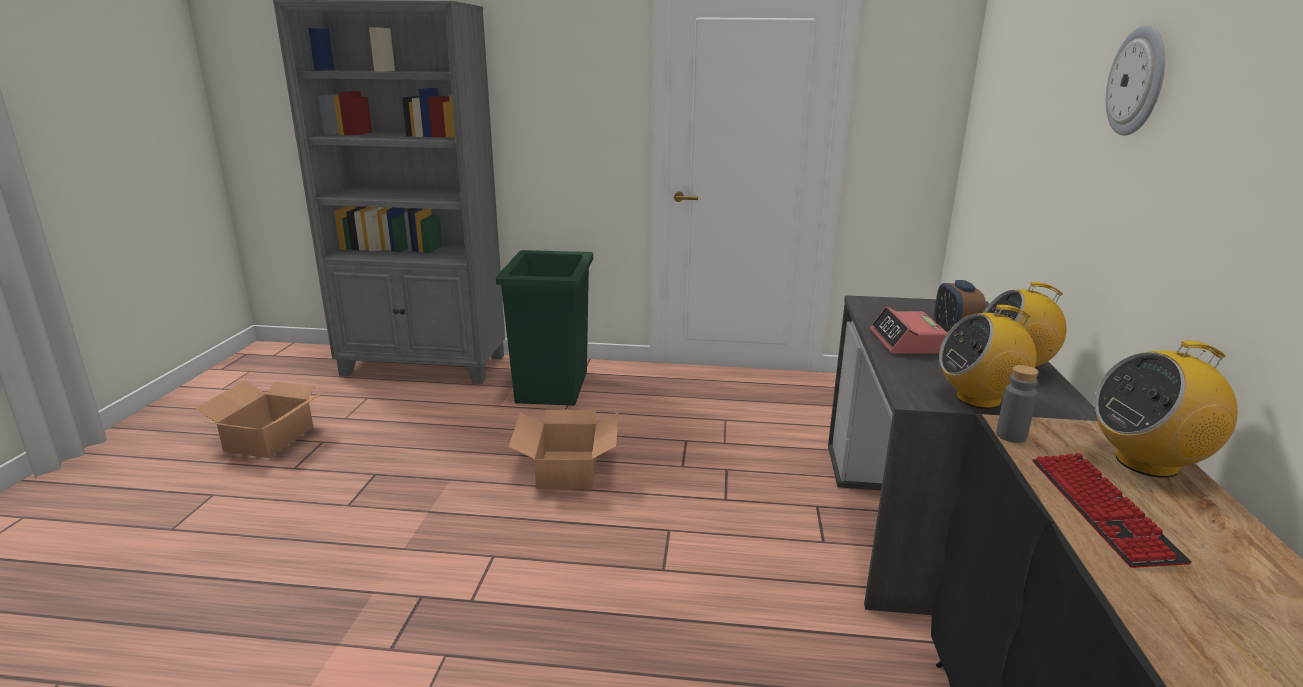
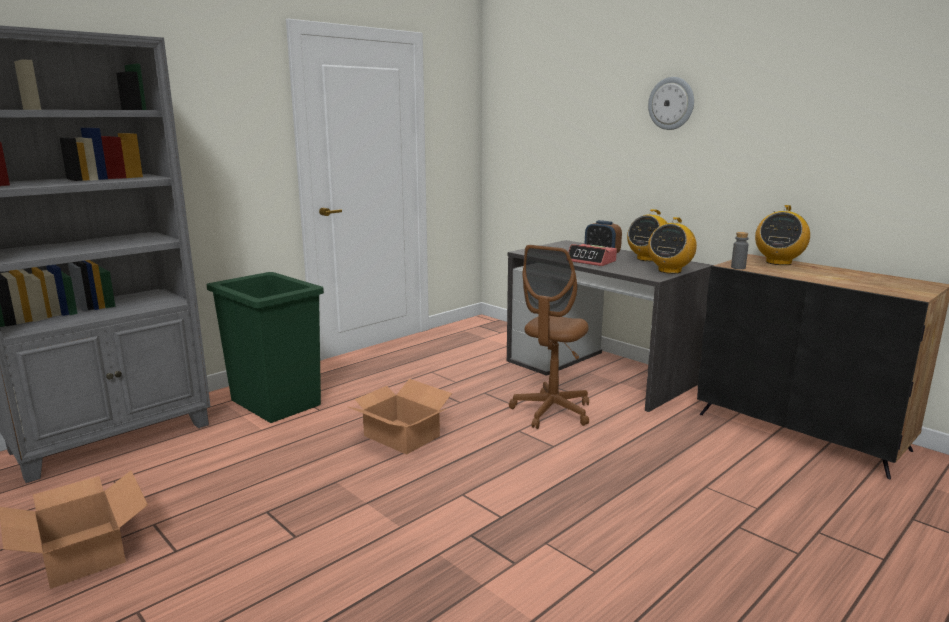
camera: 50 degrees left, 5 degrees down
keyboard [1032,453,1192,568] -> none
none -> brown office chair [509,245,589,429]

